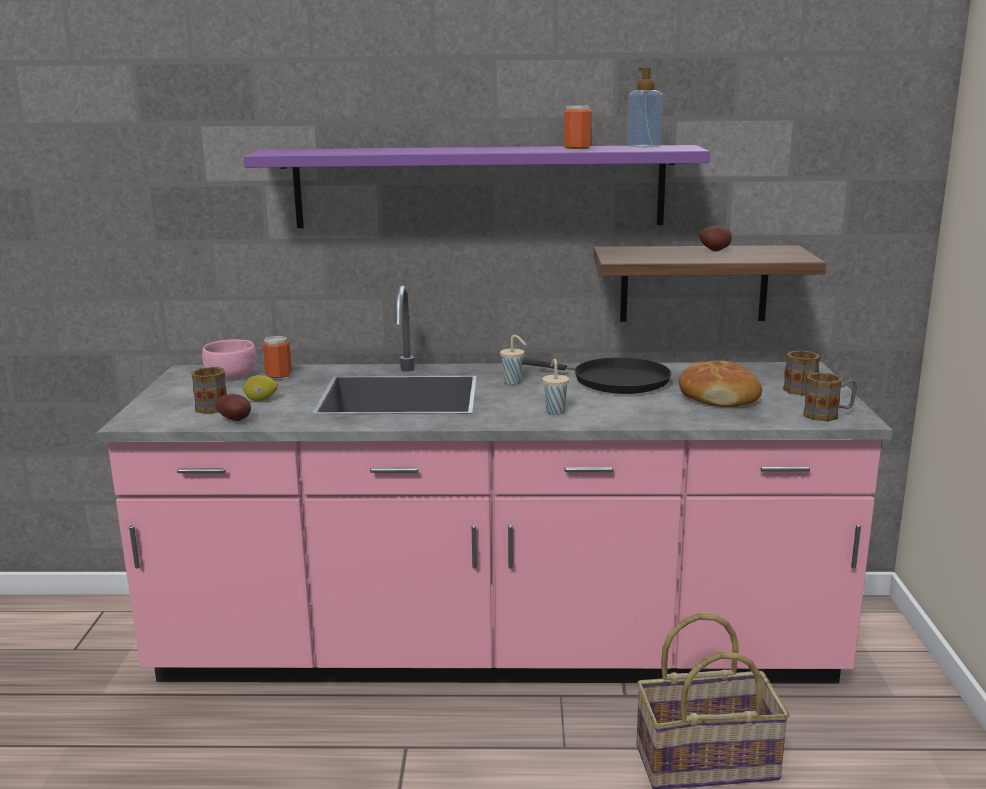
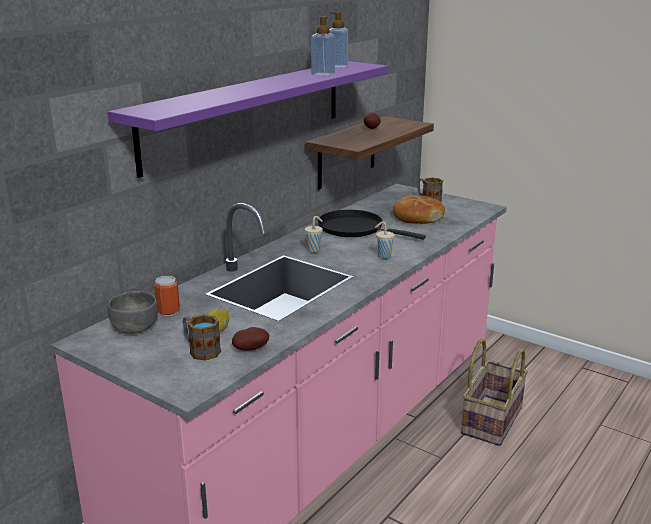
camera: 55 degrees left, 5 degrees up
pink bowl [202,340,256,379] -> grey bowl [107,291,158,334]
black frying pan [522,357,671,394] -> black frying pan turned 120 degrees counterclockwise [318,210,426,240]
can [564,105,592,150] -> soap dispenser [311,16,335,76]
mug [803,372,857,421] -> none

